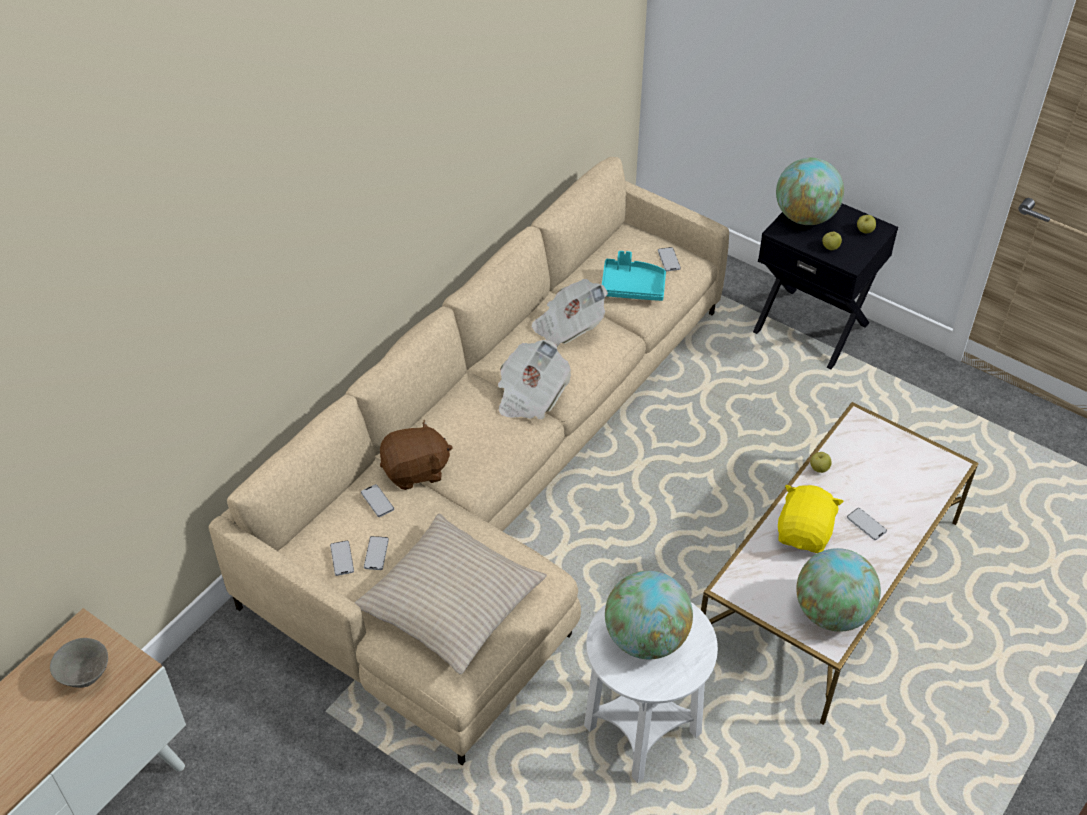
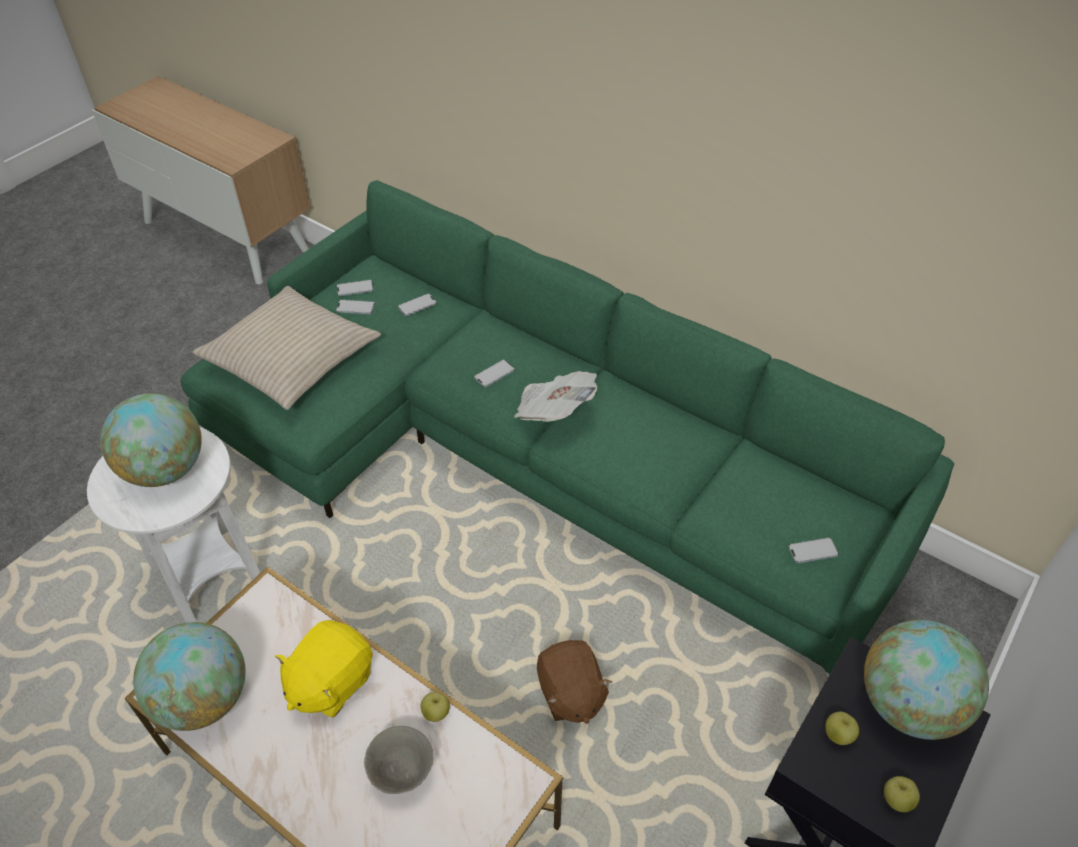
camera: 90 degrees right, 0 degrees up
grey bowl [50,638,108,688] -> grey bowl moved to [364,726,433,794]
beige sofa [209,157,729,765] -> green sofa [181,180,954,674]
brown plush toy [380,419,453,490] -> brown plush toy moved to [537,640,612,724]
newspaper [532,279,608,347] -> none
turquoise tray [602,251,666,301] -> none
yellow plush toy [778,485,844,553] -> yellow plush toy turned 105 degrees clockwise [275,620,373,718]
phone [847,508,887,540] -> phone moved to [474,360,515,387]

